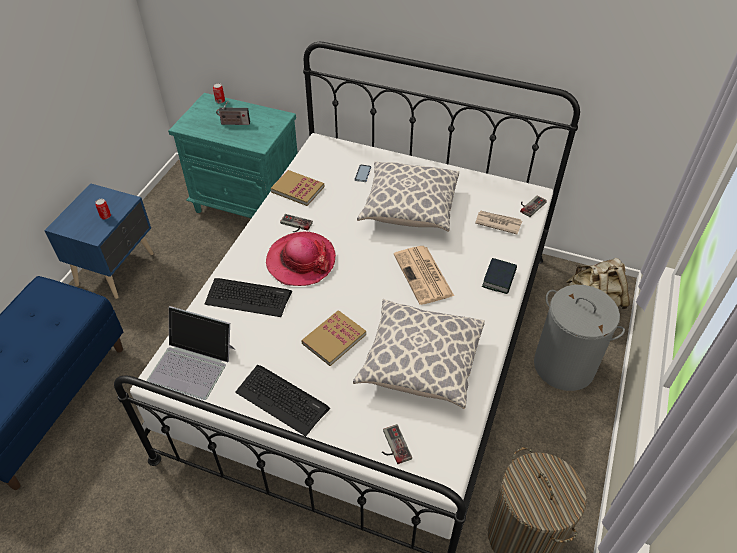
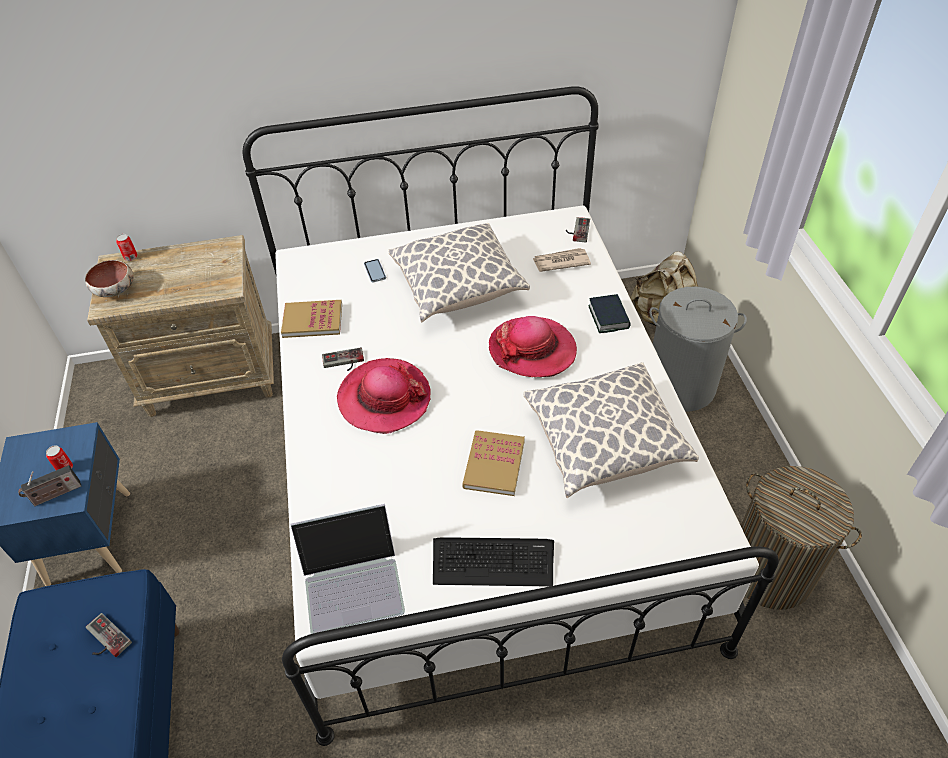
camera: 30 degrees left, 0 degrees up
turquoise nightstand [168,93,298,218] -> beige nightstand [87,235,274,417]
keyboard [205,278,292,317] -> none
radio [216,101,250,125] -> radio moved to [18,465,81,506]
game controller [382,424,412,464] -> game controller moved to [86,613,132,657]
newspaper [394,246,454,305] -> hat [489,316,577,377]
none -> bowl [85,260,134,297]

